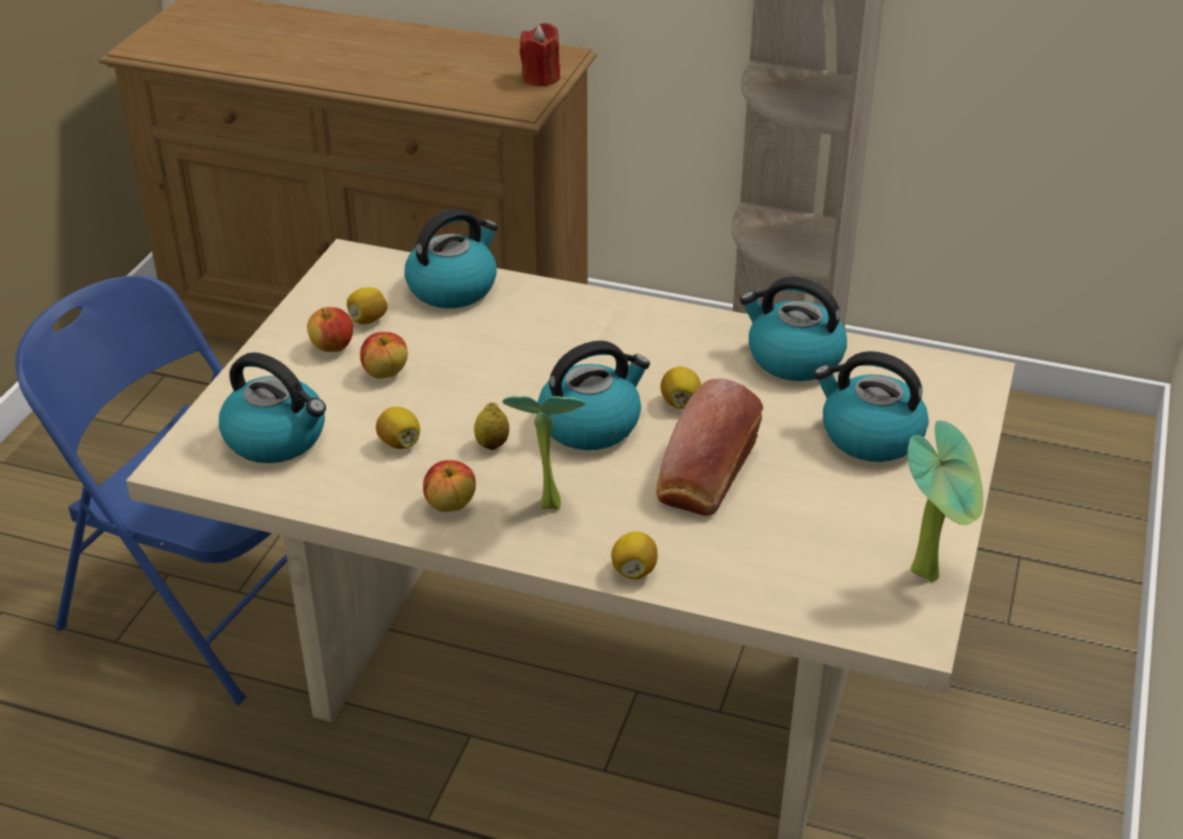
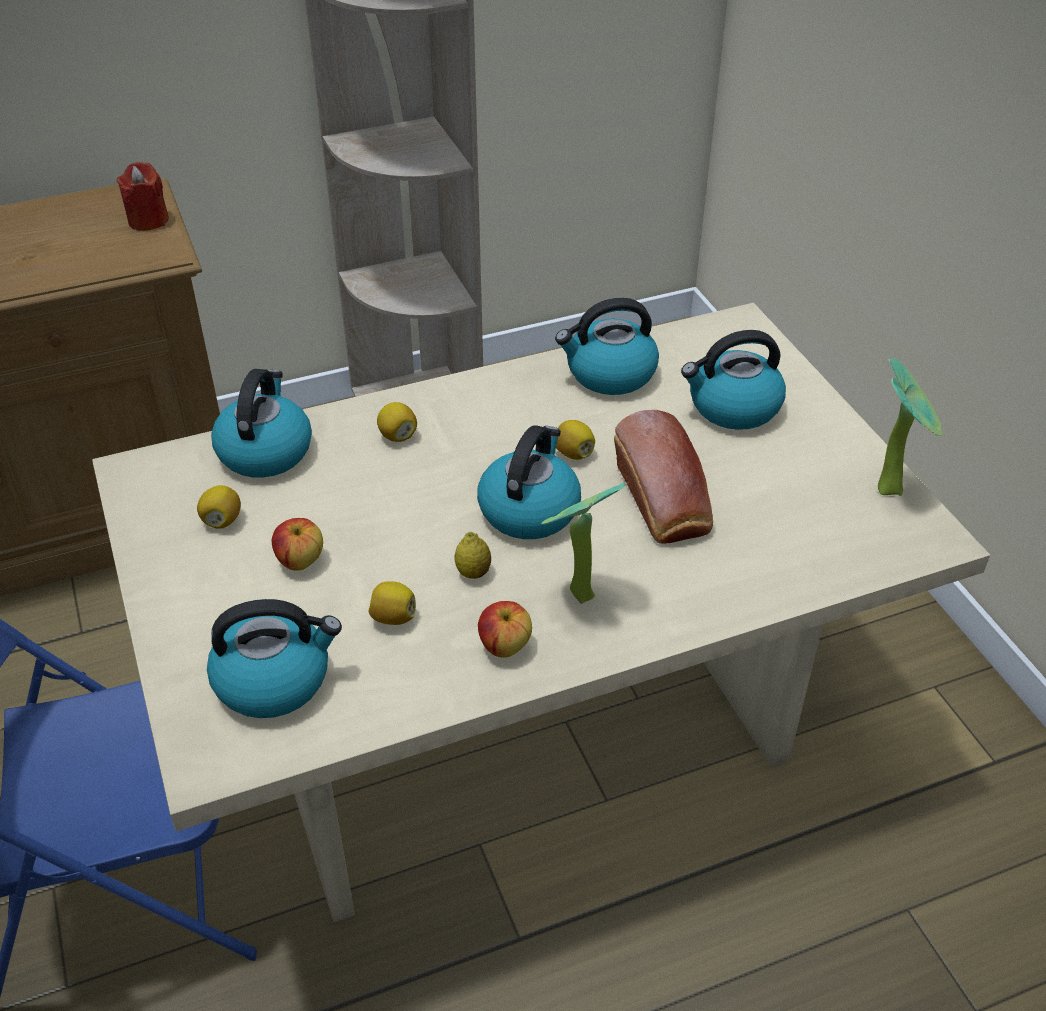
camera: 40 degrees left, 5 degrees up
apple [307,307,353,352] -> none
lemon [611,531,658,579] -> lemon moved to [377,402,417,442]

